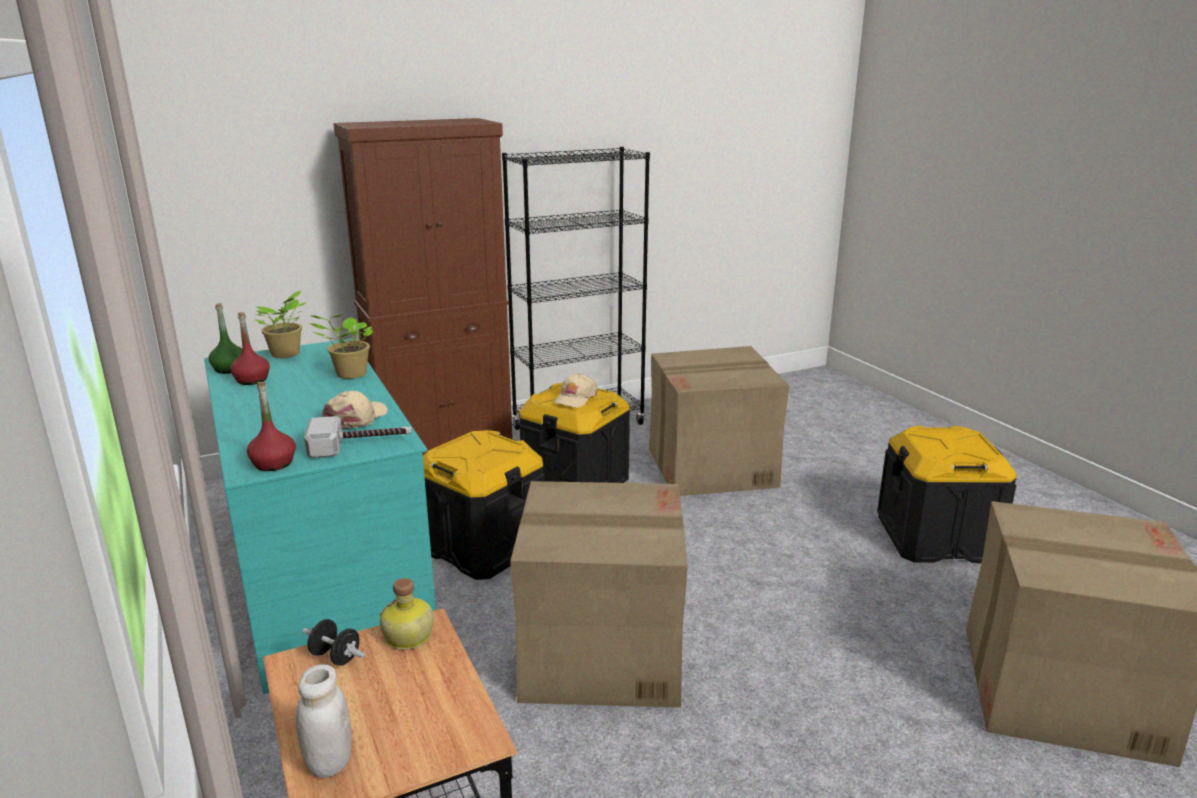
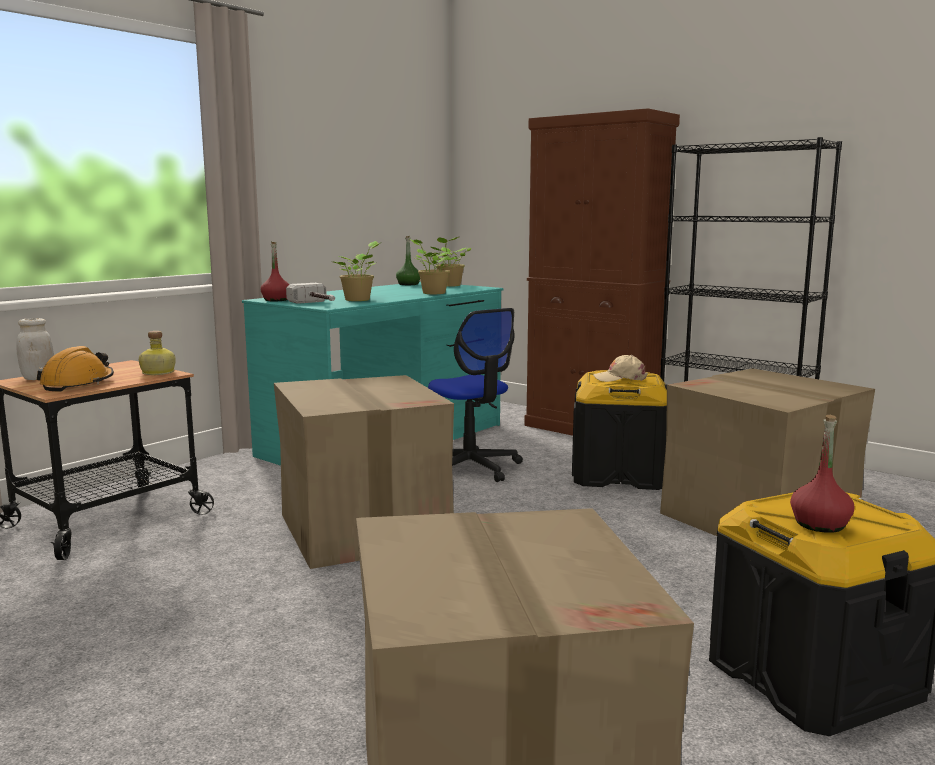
camera: 65 degrees right, 10 degrees down
red bottle [230,312,270,385] -> red bottle moved to [790,415,854,533]
black dumbbell [303,619,365,666] -> none
beige cap [322,391,388,429] -> potted plant [333,241,380,301]
black storage box [423,430,544,580] -> office chair [428,308,523,482]
none -> orange hard hat [37,346,114,391]

